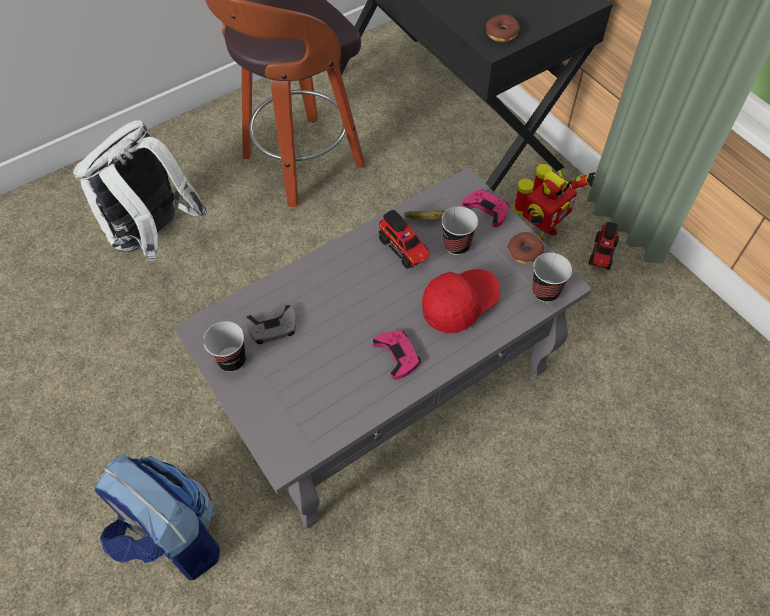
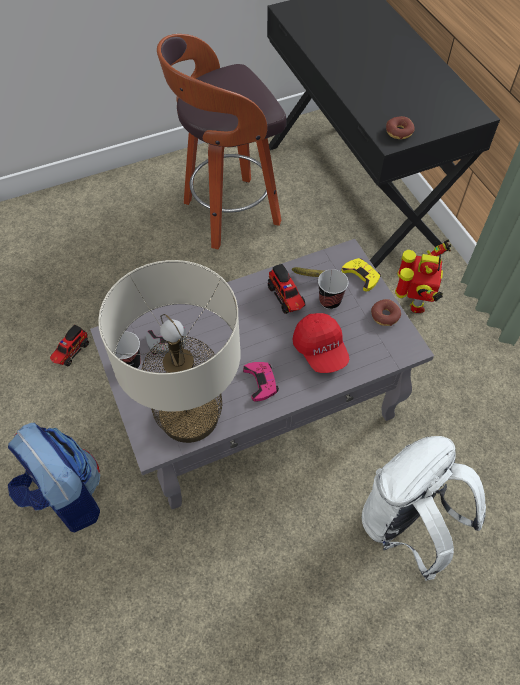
camera: 10 degrees right, 0 degrees up
white backpack [73,120,208,261] -> white backpack moved to [362,436,486,581]
red cap [422,269,500,333] -> red cap turned 90 degrees clockwise [292,313,349,373]
pink game controller [462,189,510,227] -> yellow game controller [341,258,381,292]
toy robot [513,164,596,241] -> toy robot turned 45 degrees counterclockwise [395,239,451,313]
cup [532,253,572,302] -> none
toy truck [588,222,619,270] -> toy truck moved to [50,325,89,366]
none -> table lamp [98,260,241,443]

